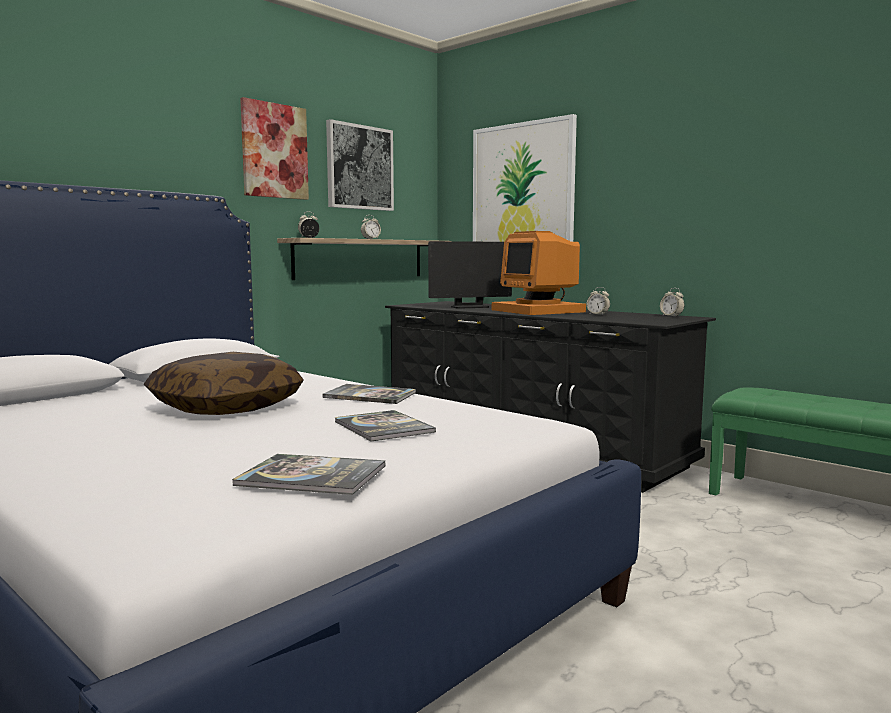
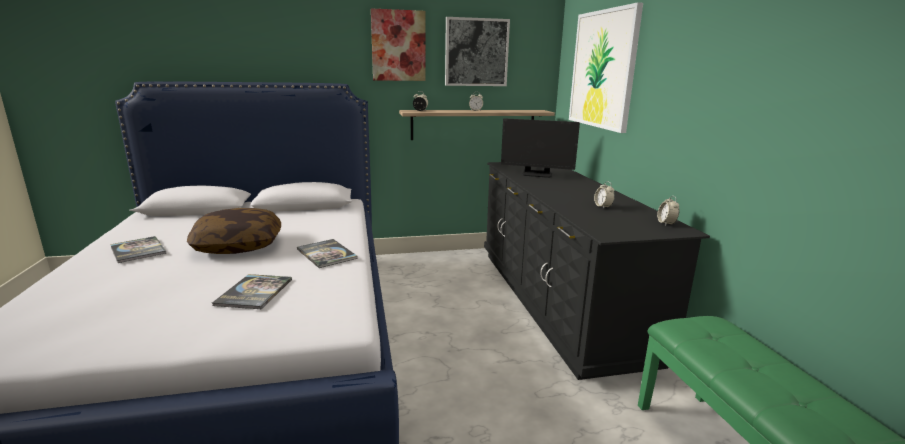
camera: 35 degrees right, 10 degrees up
book [232,454,385,495] -> book moved to [110,236,166,263]
monitor [492,231,586,315] -> none

